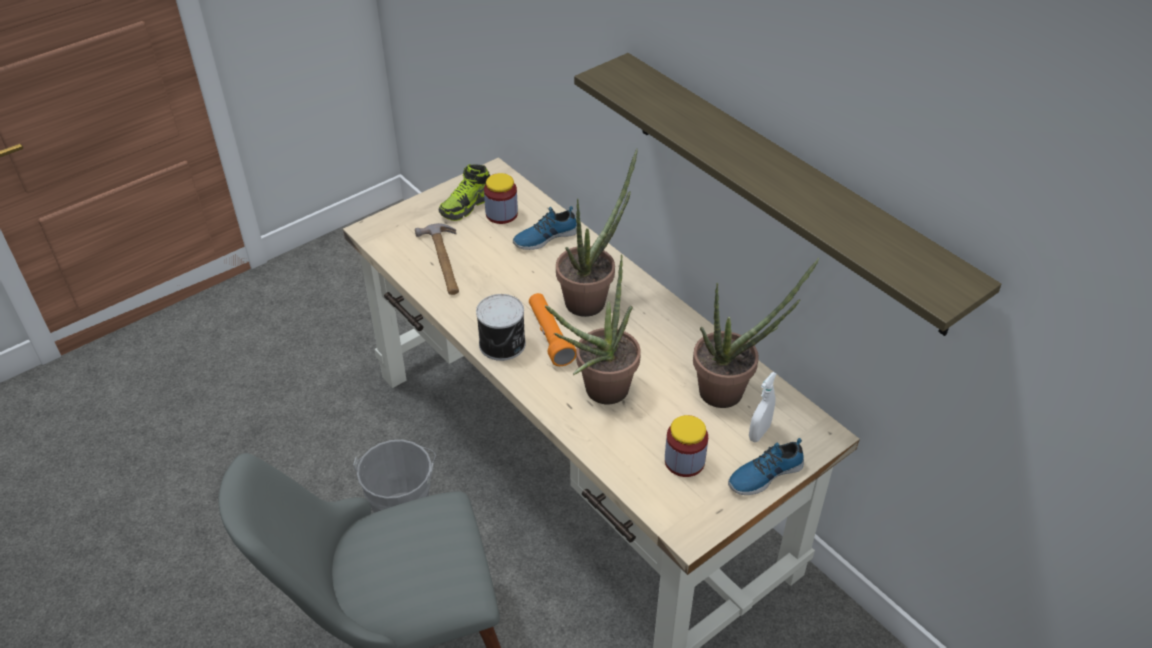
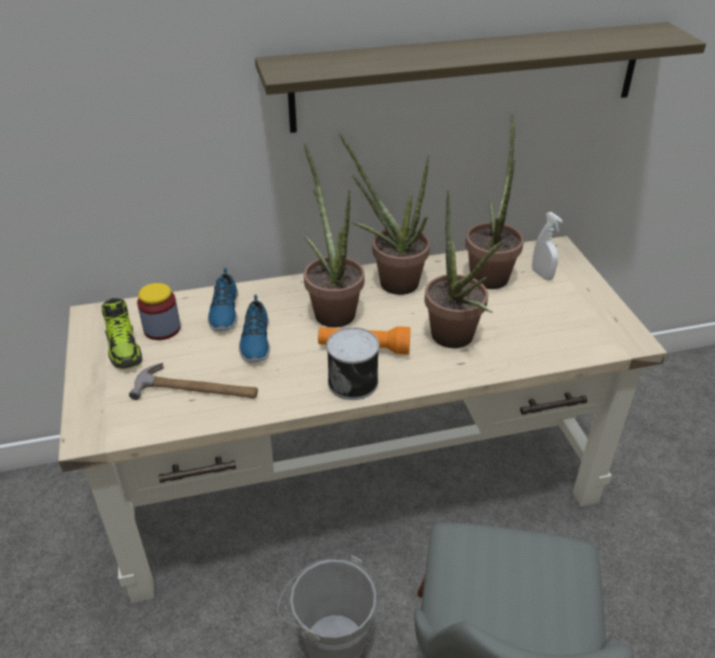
camera: 65 degrees left, 5 degrees down
jar [665,415,708,477] -> none
shoe [728,438,804,495] -> shoe moved to [239,295,270,362]
none -> potted plant [339,133,430,295]

